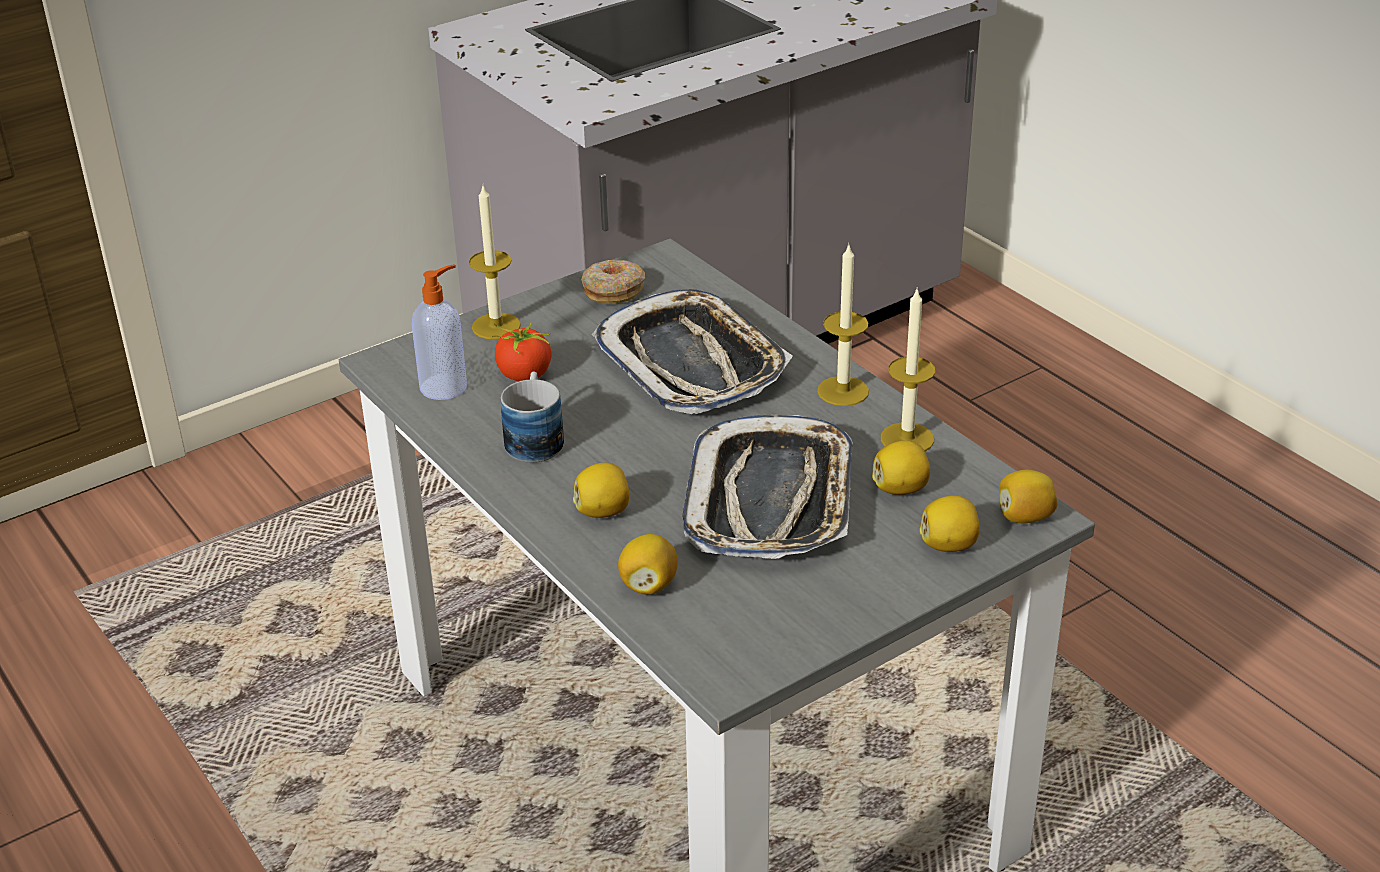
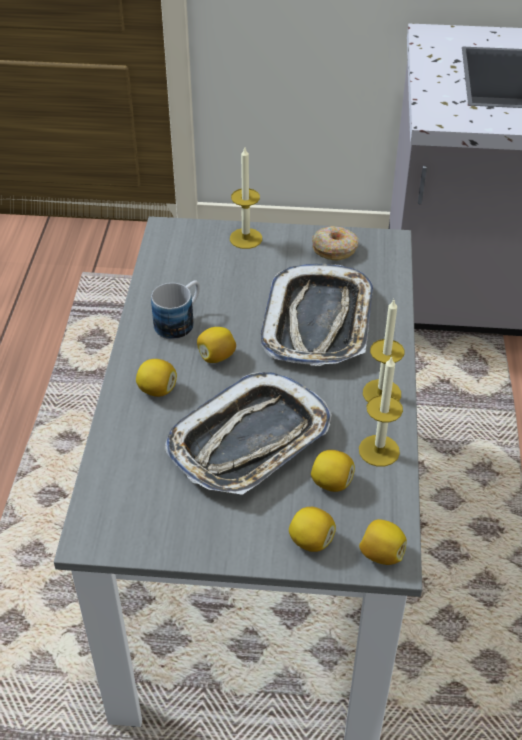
camera: 40 degrees right, 10 degrees up
soap dispenser [412,264,467,400] -> none
tomato [491,322,552,381] -> none
lemon [618,534,677,595] -> lemon moved to [197,327,236,363]

